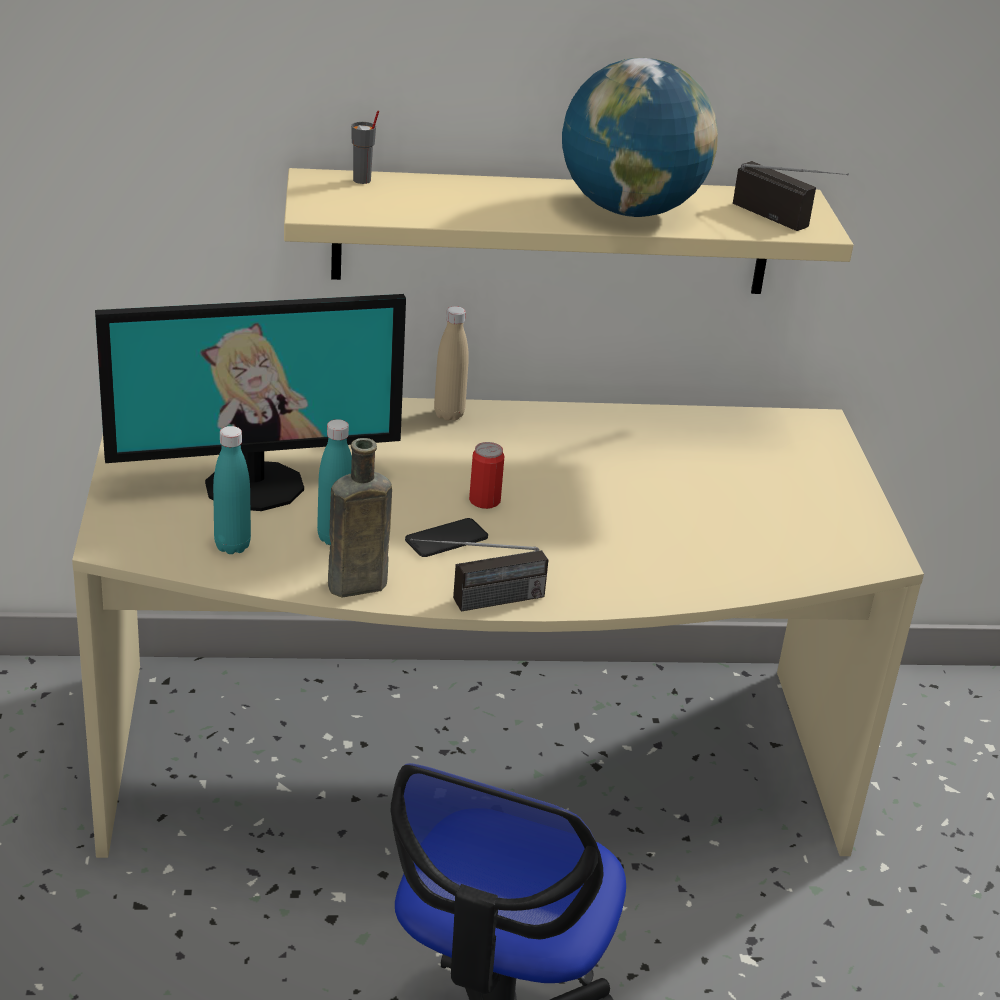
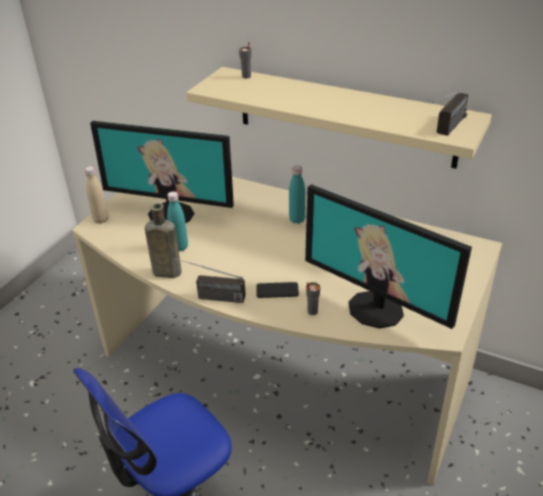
camera: 35 degrees right, 5 degrees up
turquoise bottle [213,426,251,554] -> turquoise bottle moved to [289,165,306,224]
phone [405,518,488,557] -> phone moved to [256,282,299,298]
beige bottle [434,306,469,421] -> beige bottle moved to [85,166,109,224]
can [469,442,505,509] -> none
globe [562,58,718,217] -> none
radio [733,161,849,231] -> radio turned 45 degrees clockwise [432,92,468,136]
none -> monitor [305,184,472,329]
none -> grey cup [306,282,320,315]

